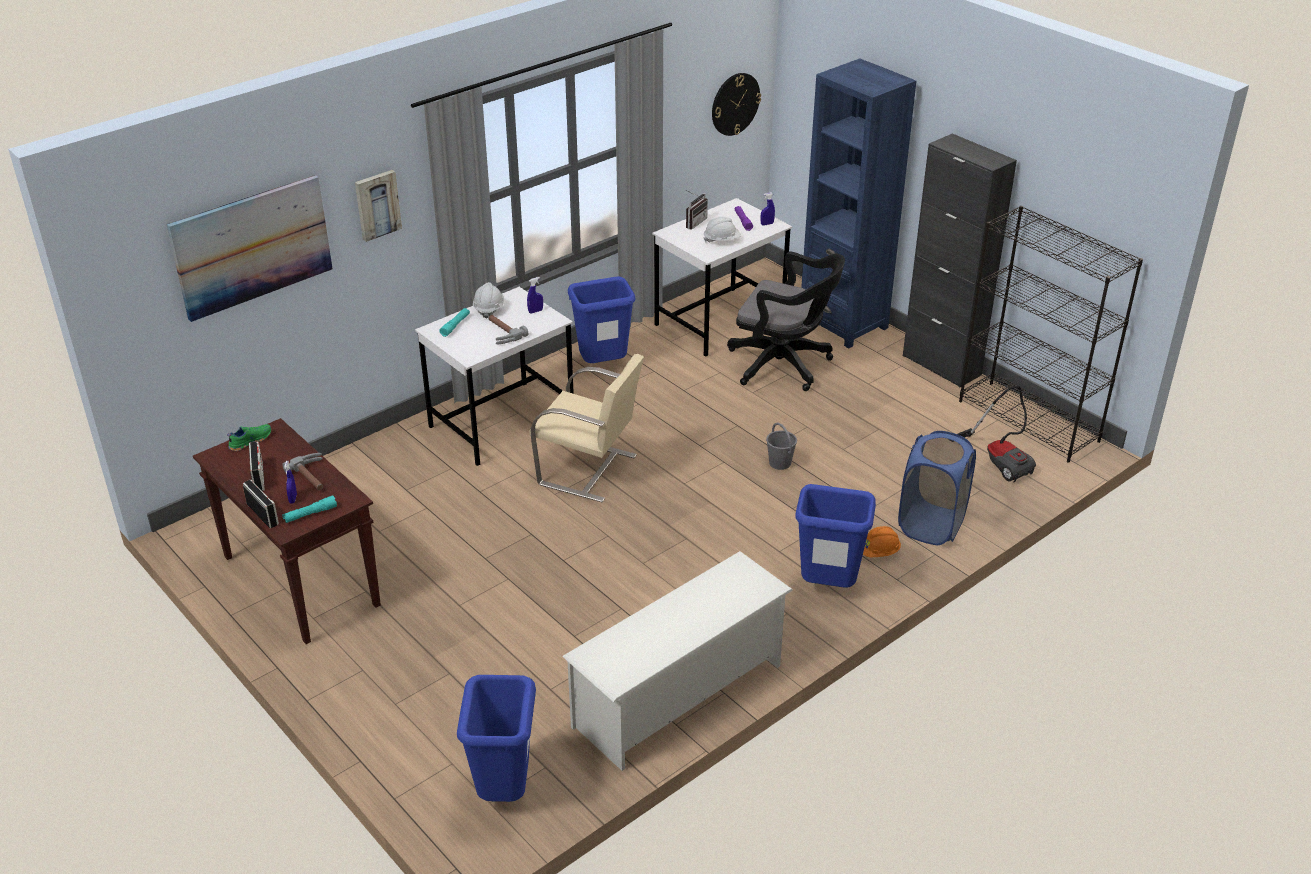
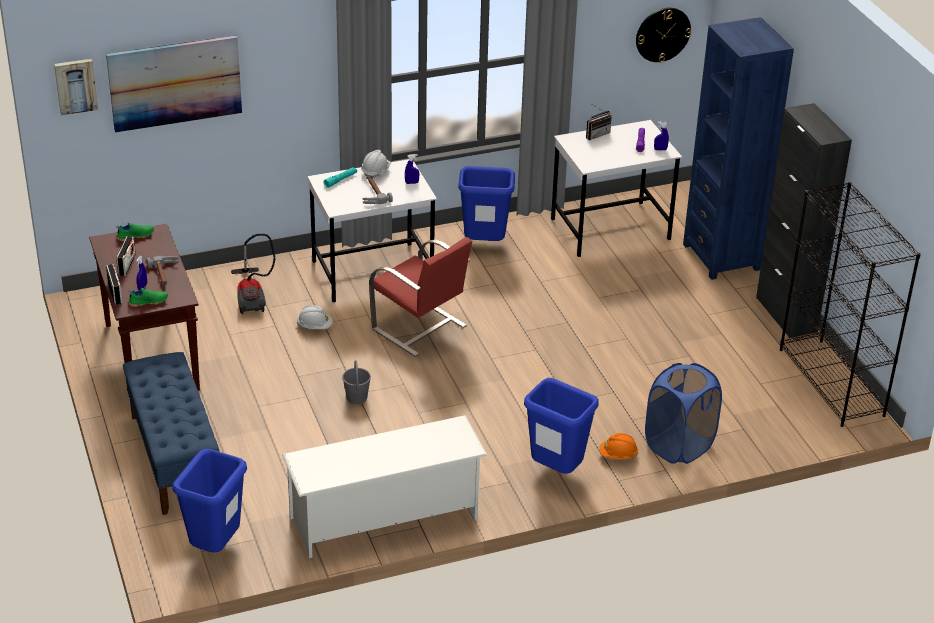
camera: 20 degrees right, 0 degrees up
turquoise flashlight [282,496,337,523] -> green shoe [128,288,168,307]
picture [355,170,402,242] -> picture moved to [54,59,98,115]
beige chair [530,354,644,502] -> red chair [369,237,472,357]
white hard hat [703,217,741,242] -> white hard hat moved to [297,305,333,329]
black office chair [727,251,845,391] -> none
grey bucket [766,423,797,470] -> grey bucket moved to [342,360,371,404]
vacuum cleaner [958,386,1036,482] -> vacuum cleaner moved to [231,234,275,314]
none -> blue bench [123,352,220,515]

